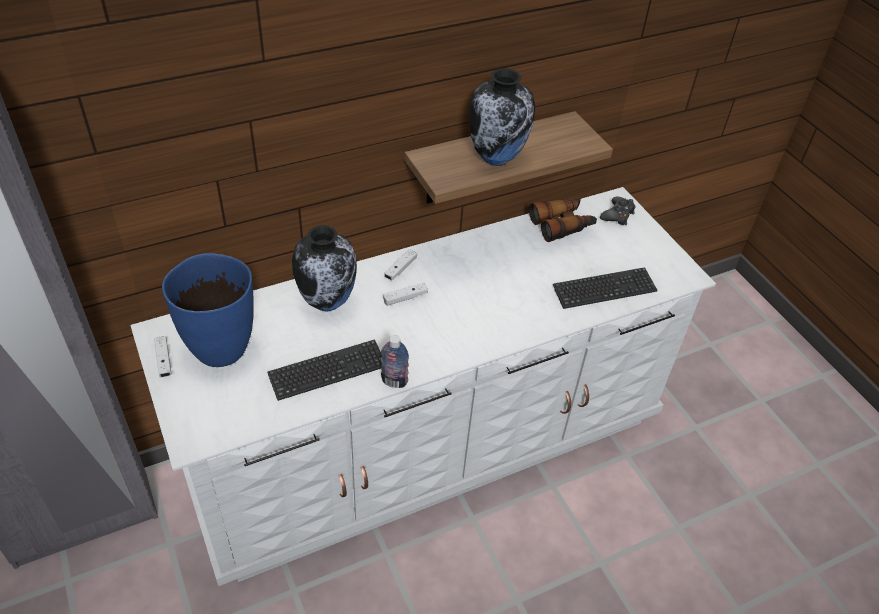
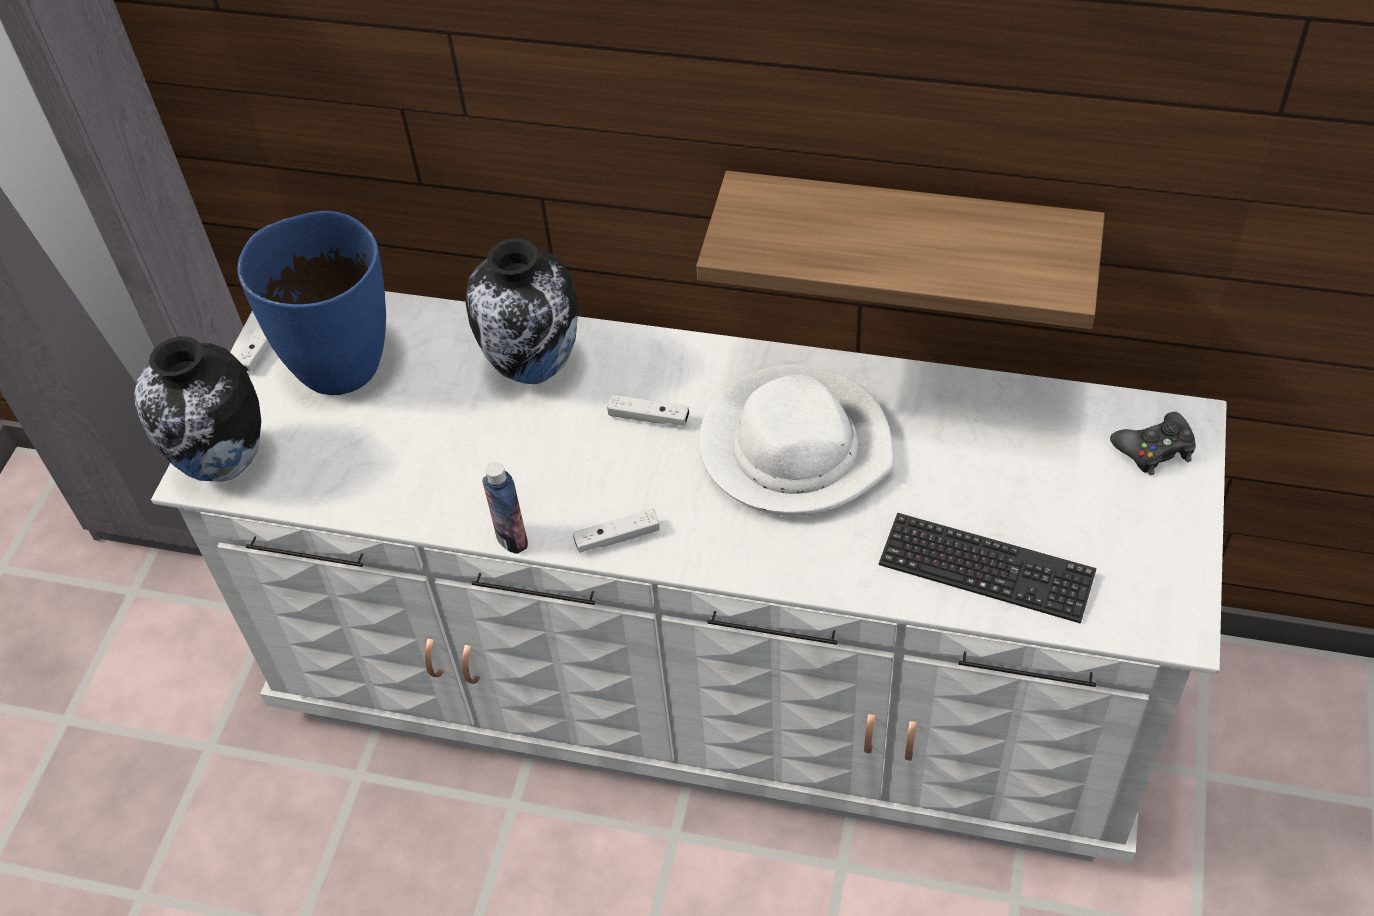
camera: 45 degrees right, 5 degrees up
keyboard [267,339,382,401] -> none
white game controller [384,249,417,280] -> white game controller moved to [573,509,660,553]
vase [469,68,535,166] -> vase moved to [135,336,261,481]
binoculars [529,198,597,242] -> none
none -> white hat [699,364,894,516]

